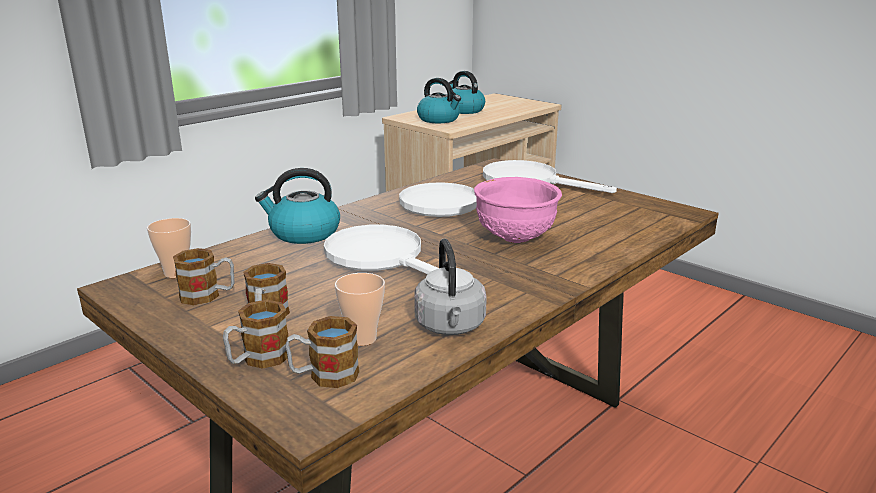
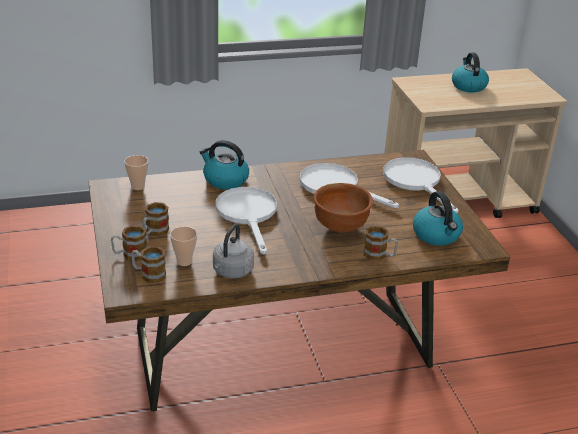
camera: 30 degrees right, 10 degrees up
mug [173,248,234,305] -> mug moved to [364,226,398,261]
kettle [417,78,461,123] -> kettle moved to [413,191,463,246]
pink bowl [474,177,562,243] -> brown bowl [314,183,373,233]

